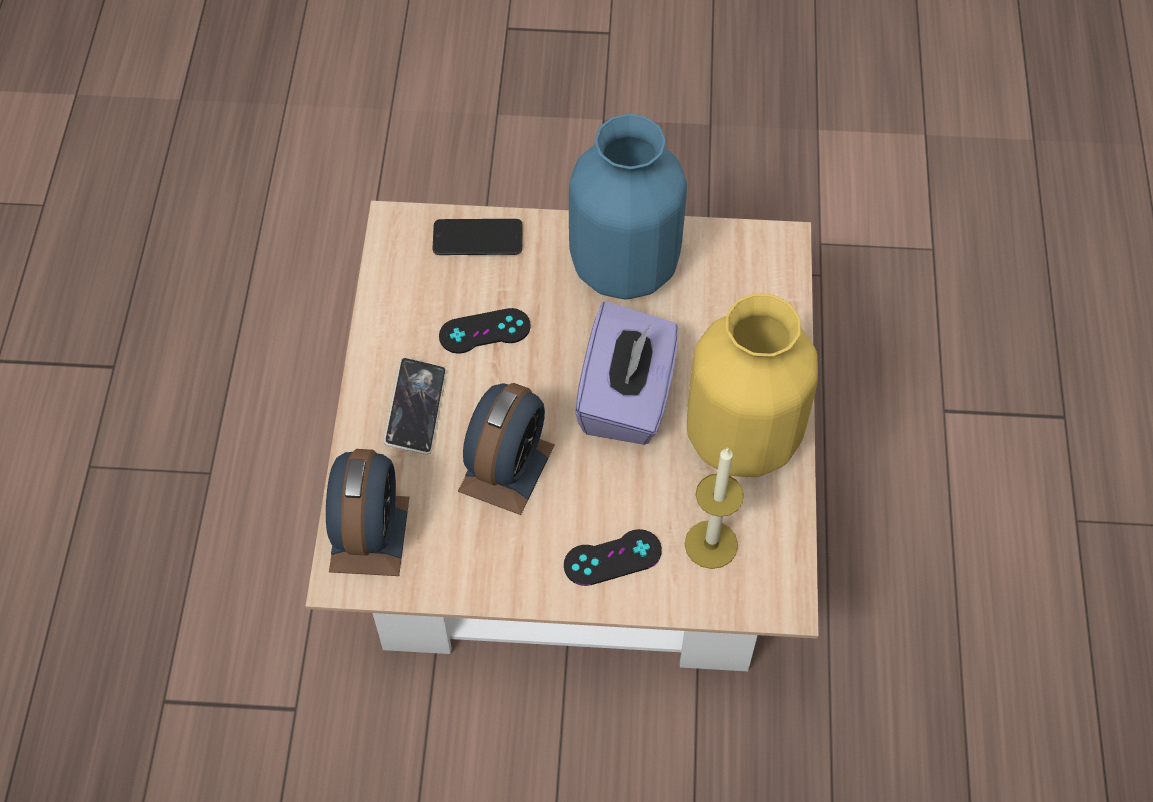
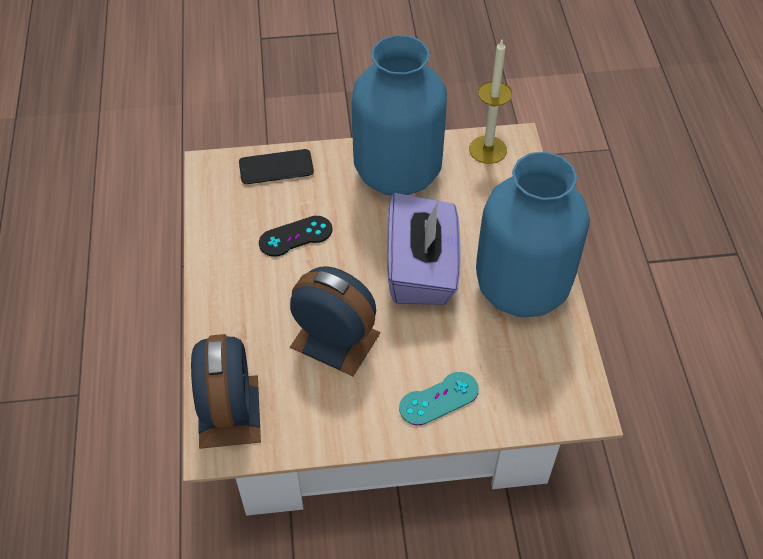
camera: 10 degrees left, 5 degrees down
phone [384,358,446,455] -> none
alarm clock [458,383,555,515] -> alarm clock turned 75 degrees counterclockwise [290,266,381,376]
black game controller [564,529,662,586] -> turquoise game controller [399,372,479,426]
candle [685,447,744,569] -> candle moved to [469,40,512,164]
yellow vase [687,293,818,477] -> blue vase [476,152,590,317]

